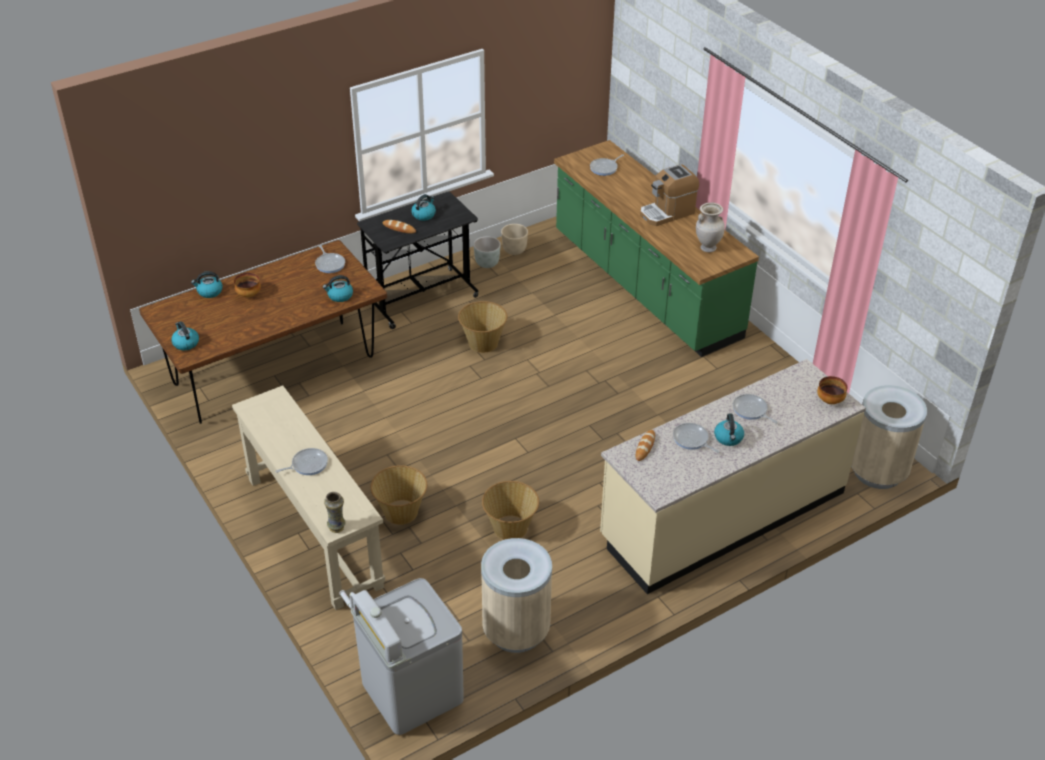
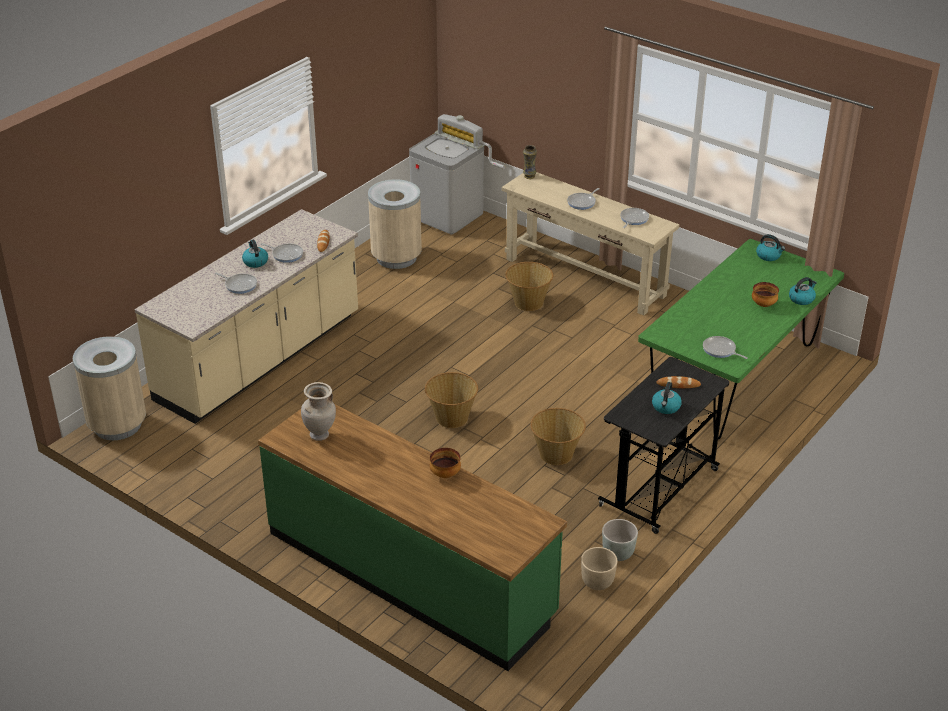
camera: 160 degrees right, 5 degrees down
brown dining table [139,240,387,424] -> green dining table [638,239,844,439]
kettle [323,275,353,302] -> none
basket [482,481,539,540] -> basket moved to [425,372,478,428]
frying pan [590,154,624,176] -> frying pan moved to [620,208,649,228]
coffee machine [640,164,699,226] -> none
bowl [817,376,848,404] -> bowl moved to [430,448,461,478]

